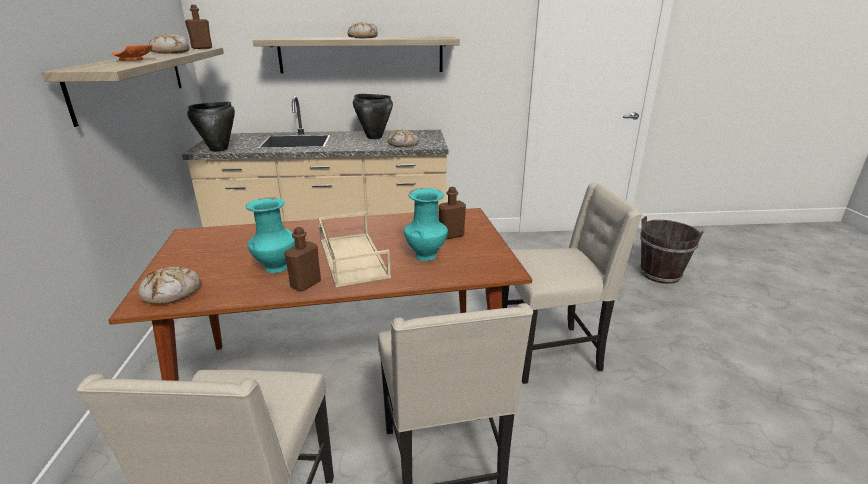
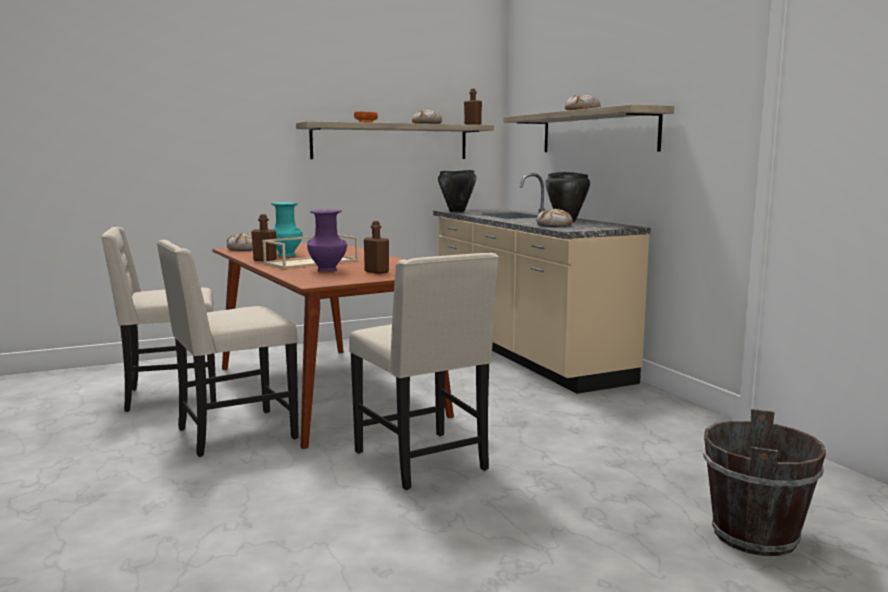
camera: 70 degrees right, 15 degrees down
turquoise vase [404,188,448,261] -> purple vase [307,209,347,272]

